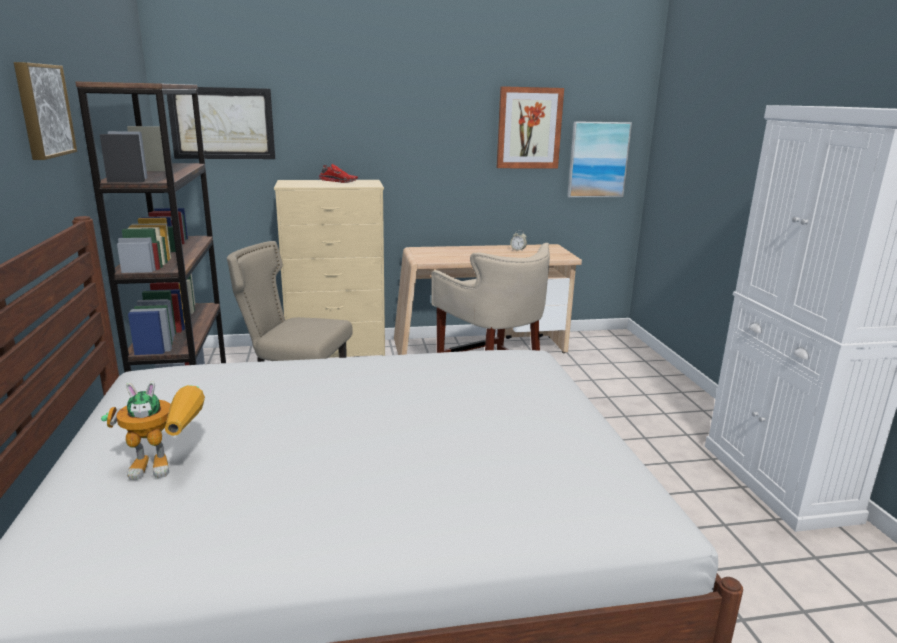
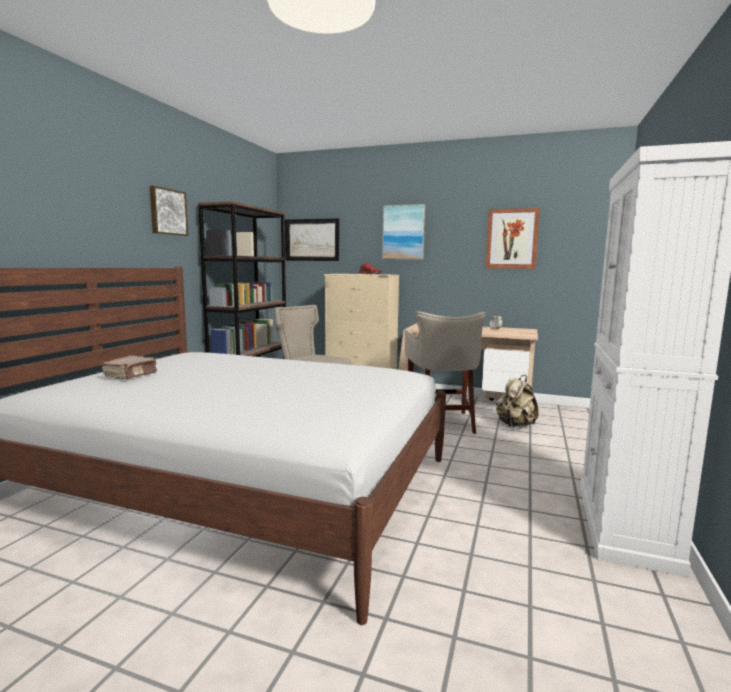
camera: 30 degrees right, 10 degrees down
toy robot [101,381,205,480] -> brown book [102,356,157,379]
picture [567,121,632,197] -> picture moved to [382,204,426,260]
none -> beige backpack [496,375,538,427]

